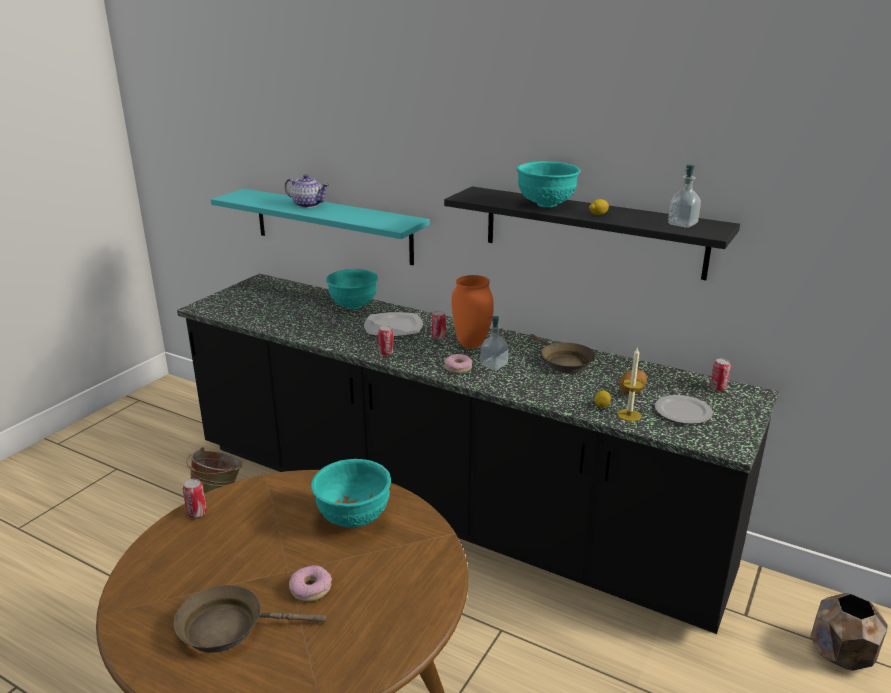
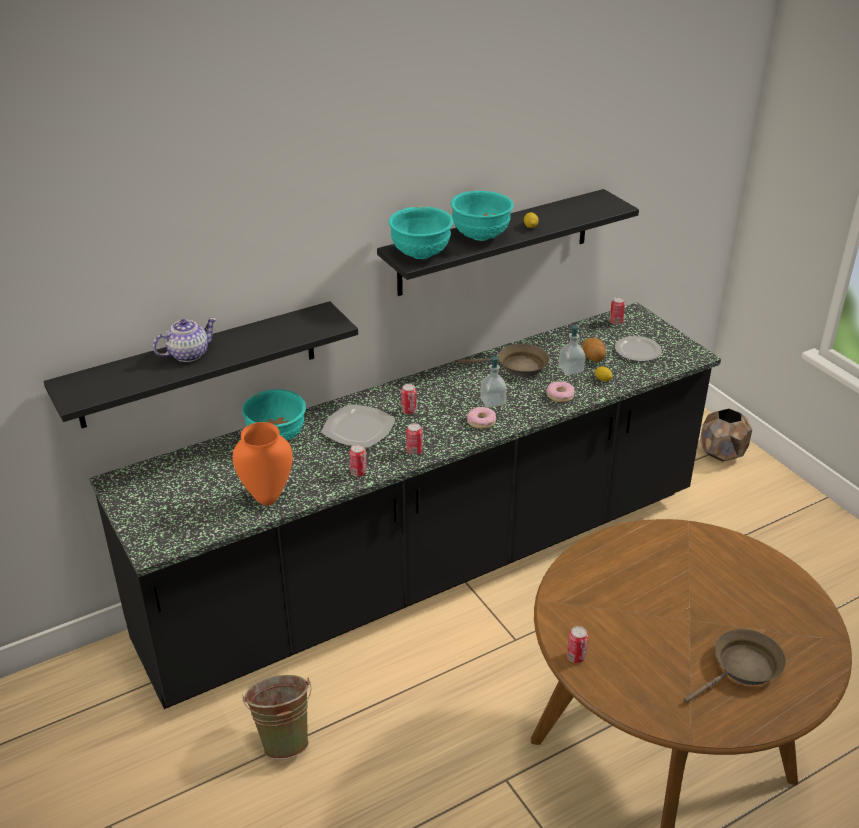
camera: 60 degrees left, 10 degrees up
brown frying pan [174,585,326,653] -> brown frying pan turned 150 degrees counterclockwise [684,629,786,703]
turquoise shelf [211,189,430,265] -> black shelf [44,301,358,428]
donut [289,566,332,602] -> donut moved to [546,381,575,402]
turquoise bowl [311,459,391,527] -> turquoise bowl moved to [389,207,453,259]
orange vase [452,275,494,349] -> orange vase moved to [233,422,293,506]
candle [618,347,643,421] -> none
soap dispenser [668,165,701,228] -> soap dispenser moved to [559,325,585,375]
none -> can [349,444,367,477]

